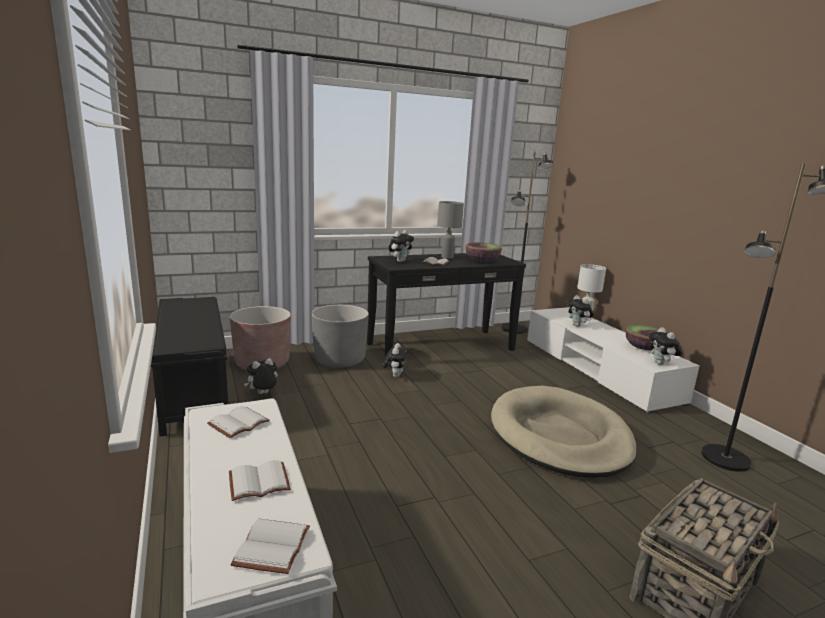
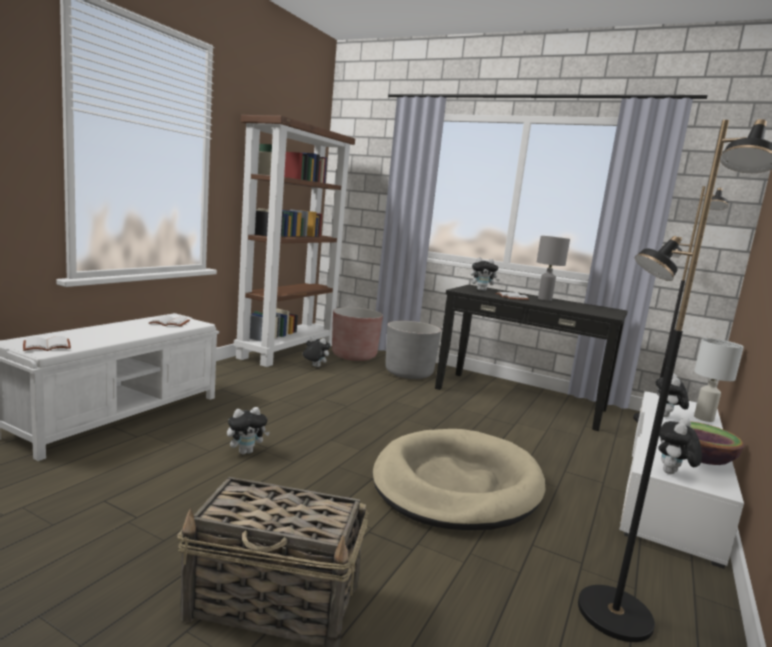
camera: 50 degrees right, 5 degrees down
black bench [151,297,228,436] -> brown bookcase [234,115,355,367]
white book [229,460,291,501] -> none
plush toy [383,343,408,377] -> plush toy moved to [227,407,270,454]
bowl [465,243,502,262] -> none

